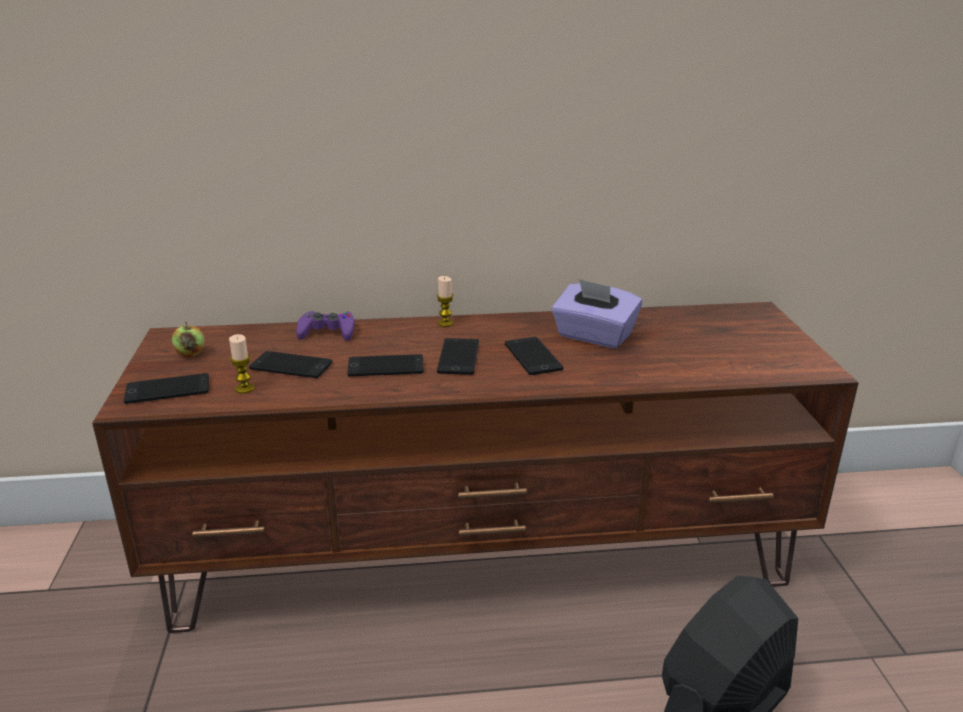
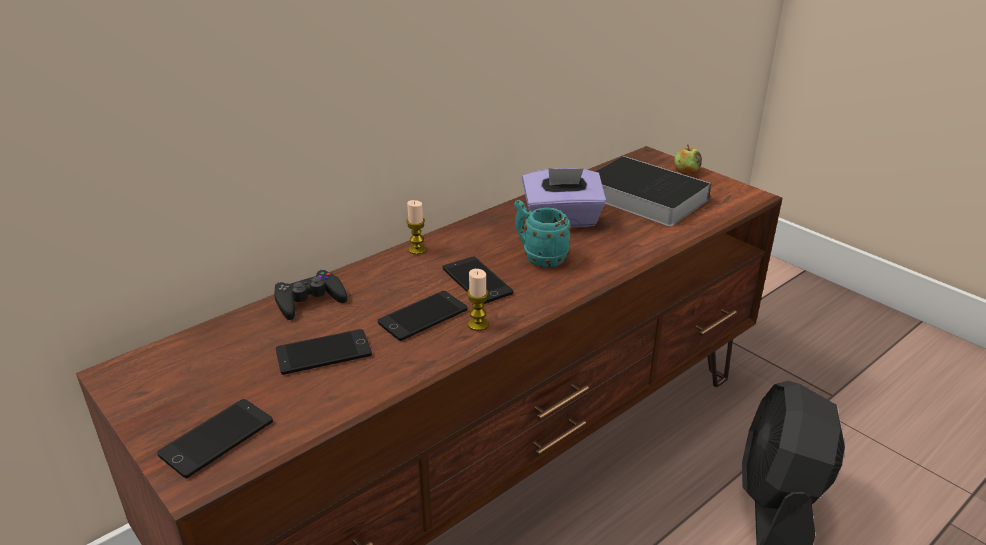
camera: 35 degrees left, 5 degrees up
apple [172,322,205,357] -> apple moved to [674,145,702,174]
candle [229,334,255,394] -> candle moved to [467,269,489,331]
purple game controller [296,311,355,341] -> black game controller [275,270,347,320]
phone [505,337,563,375] -> turquoise mug [514,200,571,267]
none -> book [595,156,711,227]

